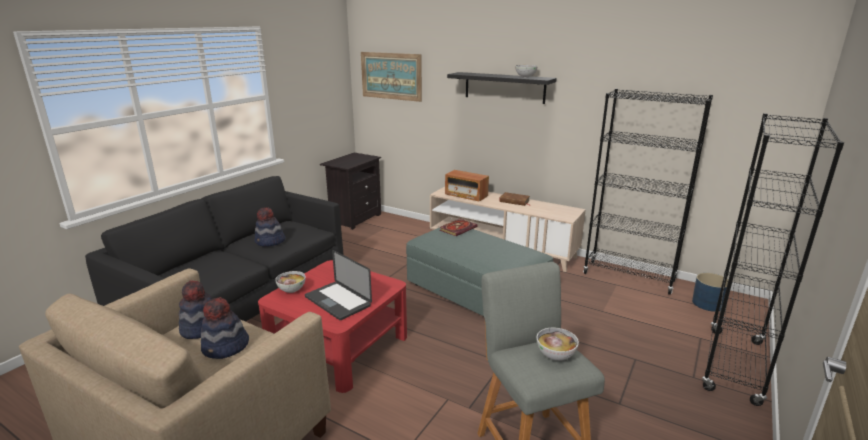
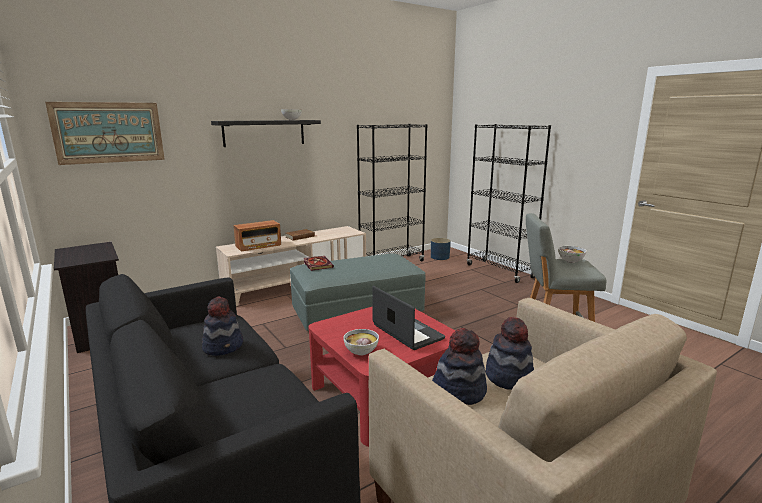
camera: 65 degrees left, 5 degrees down
laptop [305,250,372,320] -> laptop turned 105 degrees counterclockwise [372,286,445,350]

